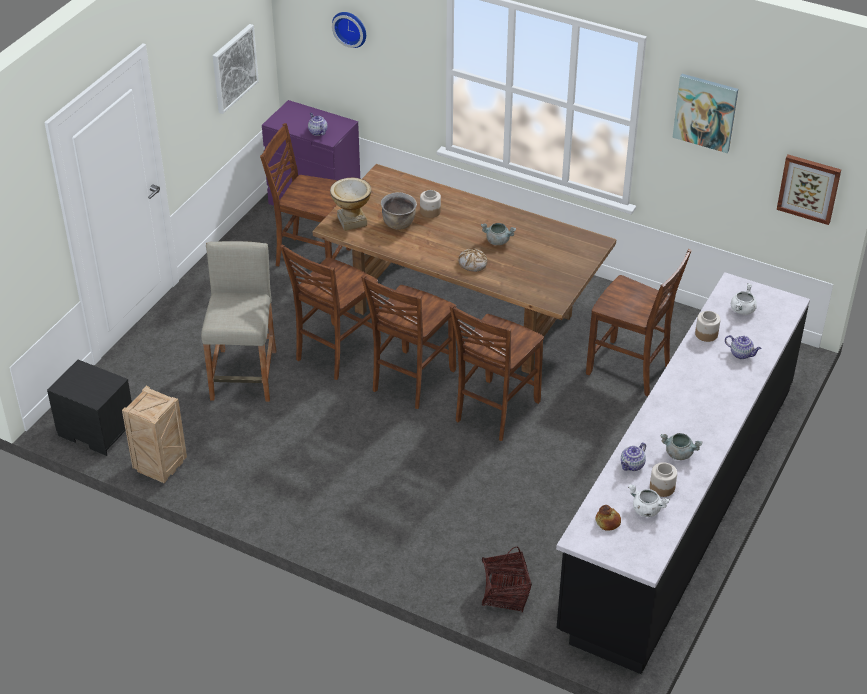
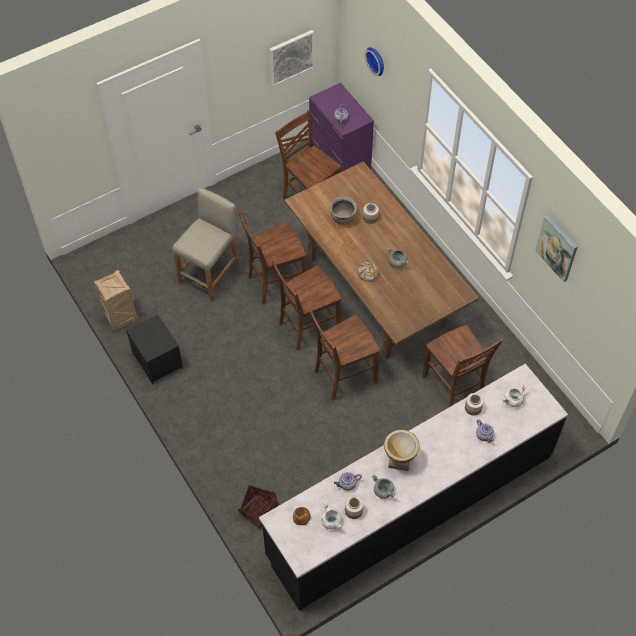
camera: 30 degrees right, 15 degrees up
black nightstand [47,360,132,456] -> black nightstand moved to [126,315,183,385]
vase [330,177,371,231] -> vase moved to [384,430,420,471]
picture [777,155,841,225] -> none

